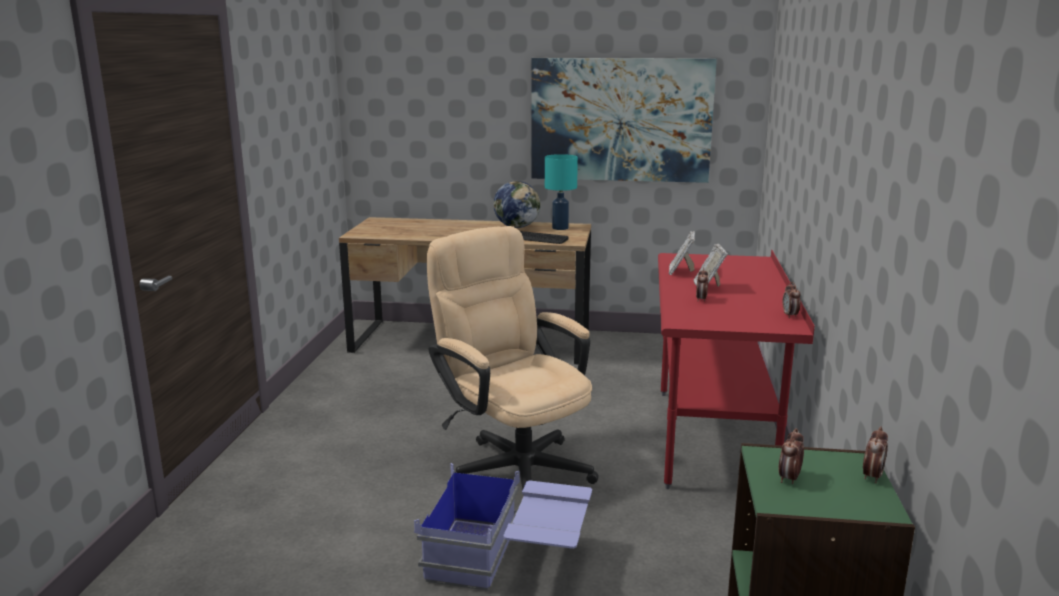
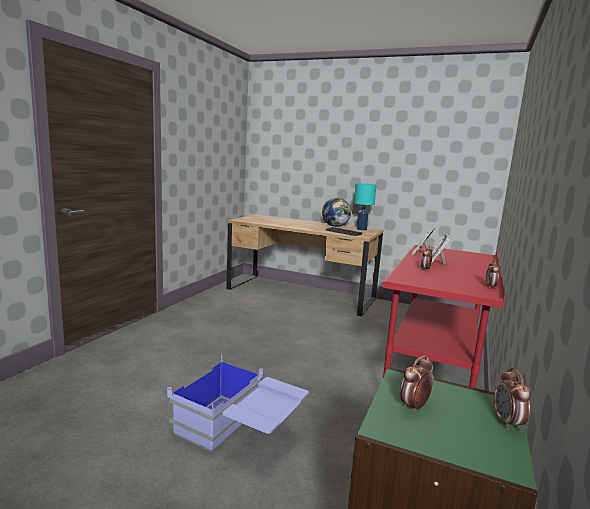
camera: 15 degrees right, 5 degrees down
beige office chair [427,226,599,496] -> none
picture [531,58,717,183] -> none
alarm clock [863,426,888,483] -> alarm clock turned 135 degrees clockwise [494,368,531,431]

